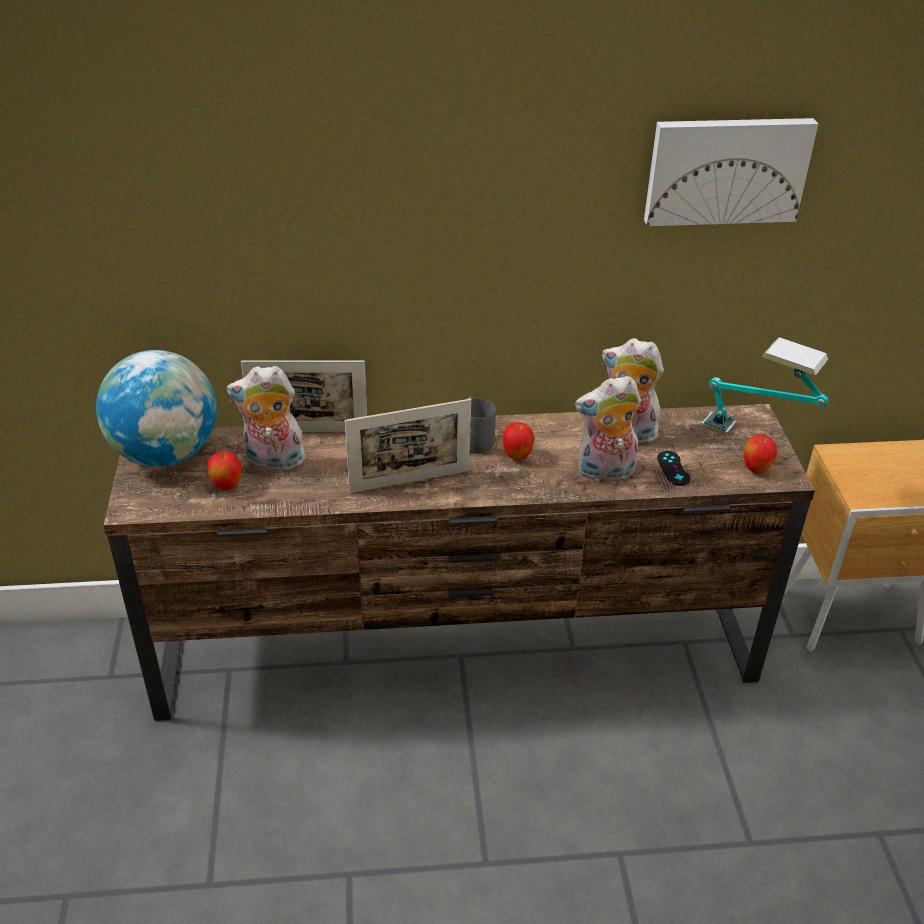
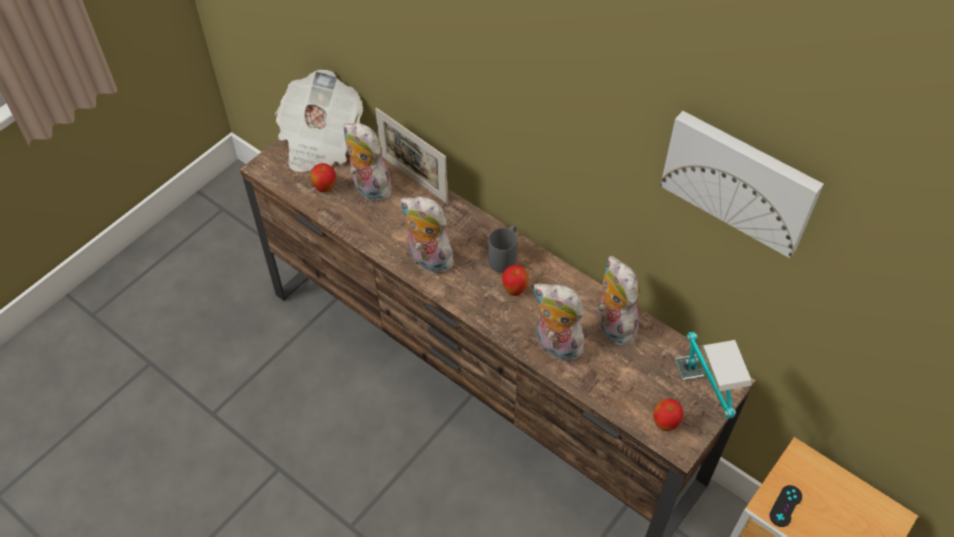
camera: 45 degrees right, 15 degrees up
globe [96,350,217,467] -> newspaper [275,70,363,172]
picture frame [345,399,471,493] -> plush toy [400,196,454,273]
black game controller [657,451,690,486] -> black game controller moved to [769,485,802,527]

